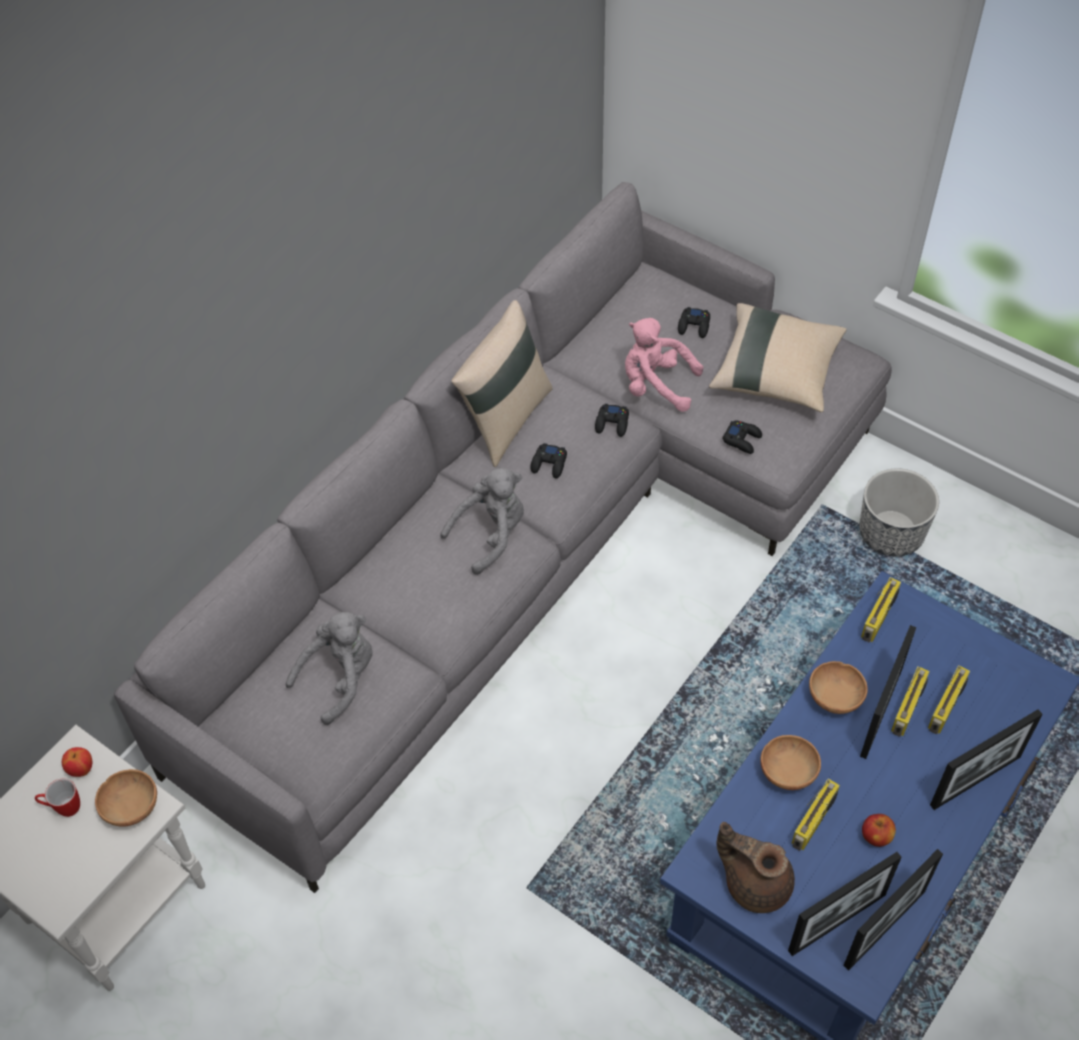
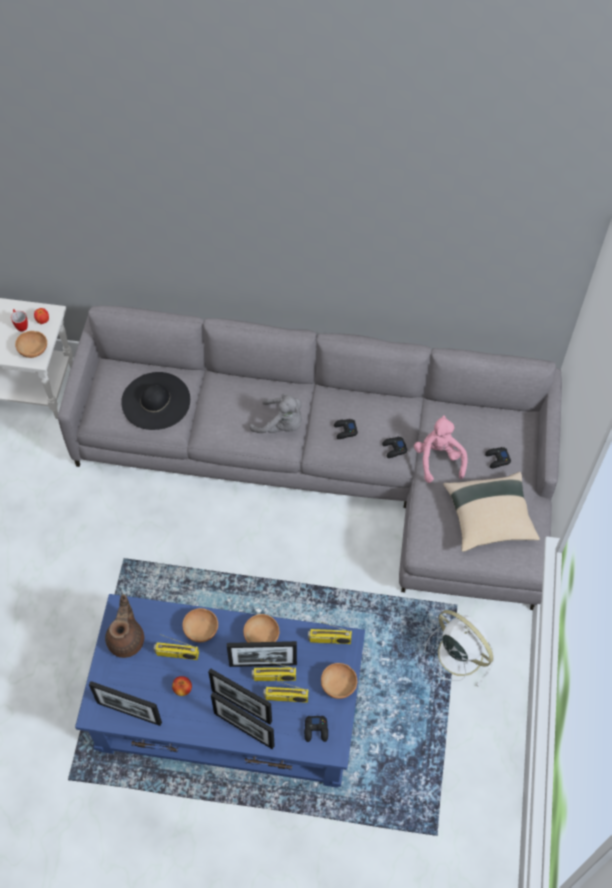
camera: 60 degrees right, 5 degrees up
grey plush toy [286,612,373,725] -> black hat [121,372,190,430]
beige pillow [452,300,553,467] -> none
black game controller [722,420,762,454] -> black game controller moved to [304,716,328,742]
picture frame [788,852,902,956] -> picture frame moved to [208,668,272,725]
planter [859,468,939,556] -> white fan [424,610,494,687]
none -> brown bowl [321,663,357,699]

